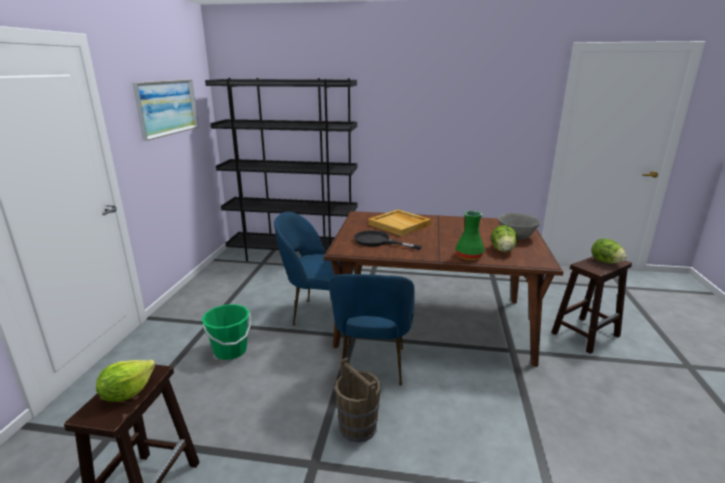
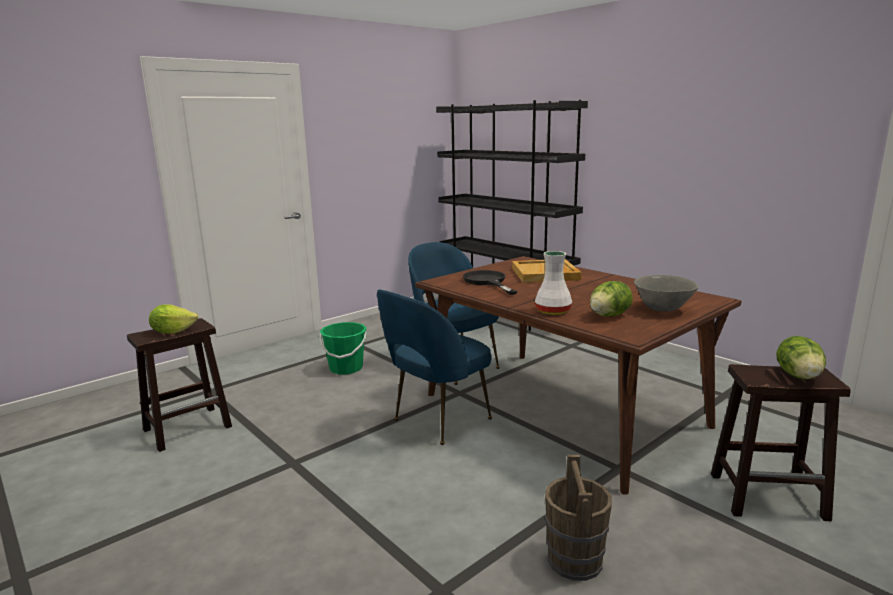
camera: 40 degrees right, 5 degrees down
picture [132,79,199,141] -> none
brown bucket [335,357,381,443] -> brown bucket moved to [545,455,612,581]
green vase [455,211,484,260] -> white vase [535,251,572,315]

